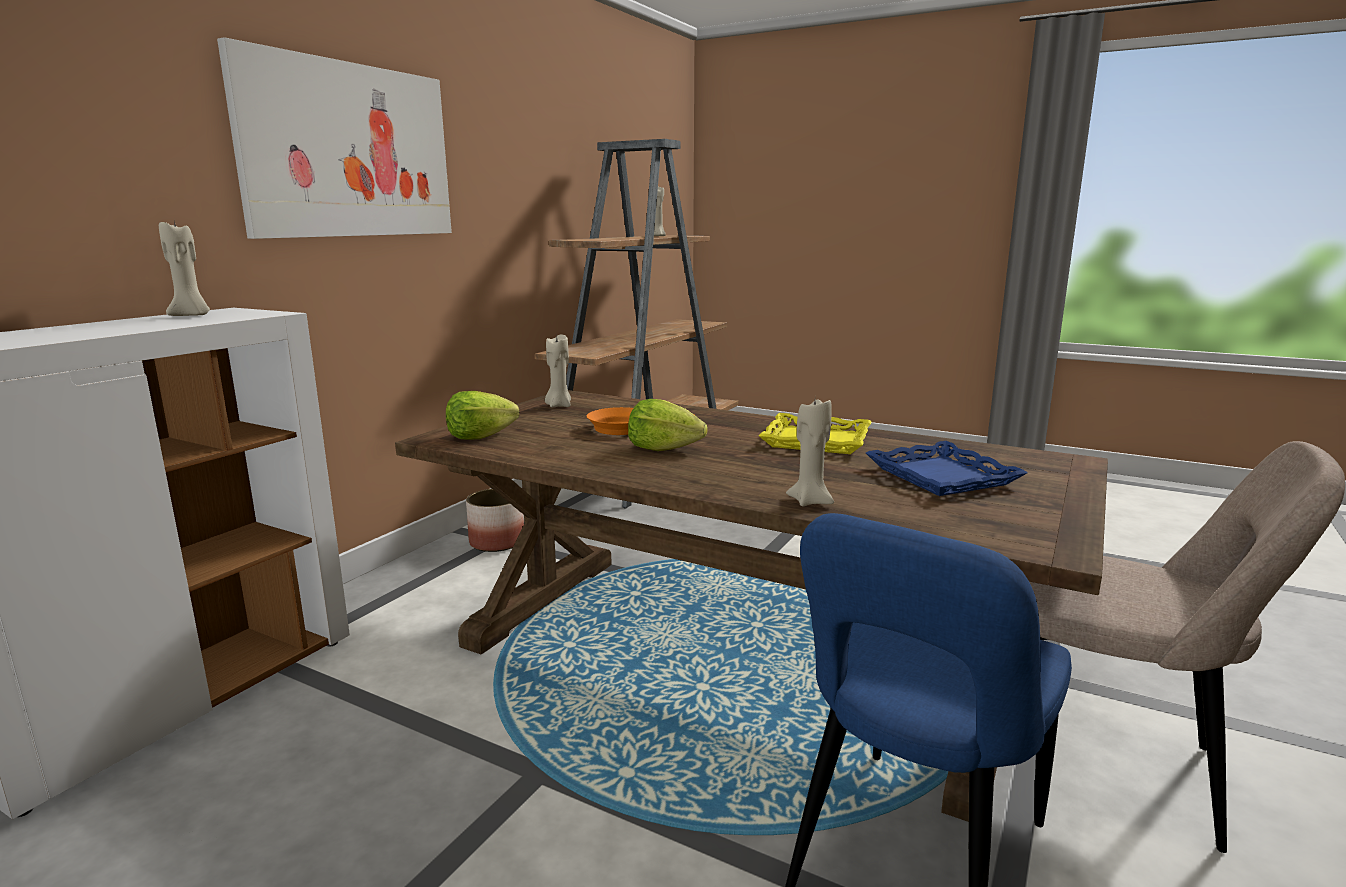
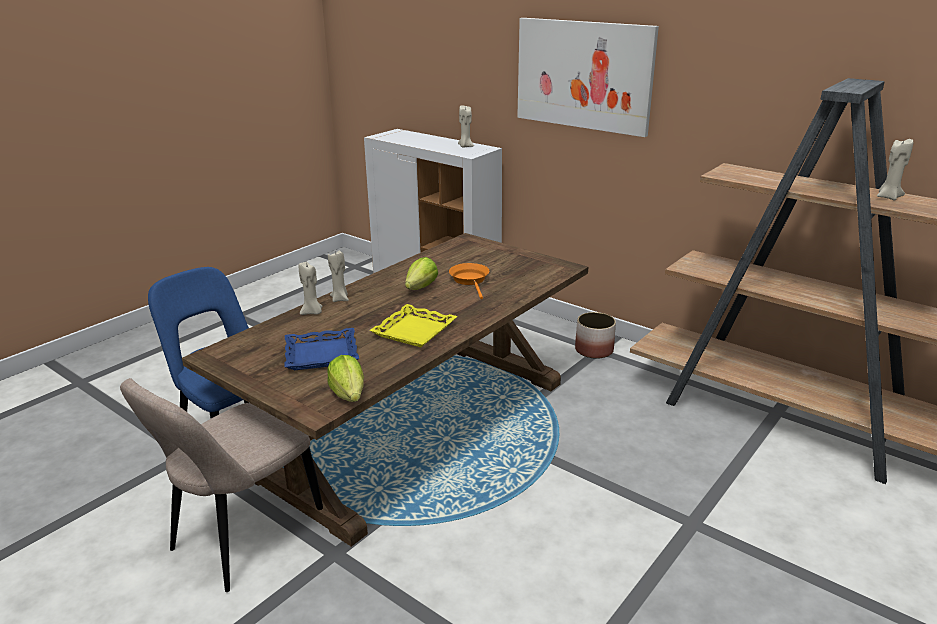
camera: 100 degrees right, 10 degrees up
lettuce [446,391,519,440] -> lettuce moved to [327,355,364,402]
beige candle [545,334,571,407] -> beige candle moved to [328,251,349,302]

